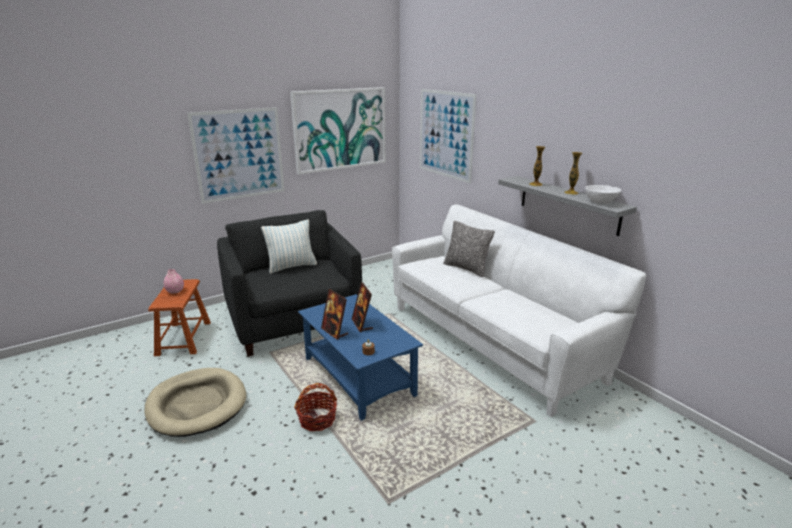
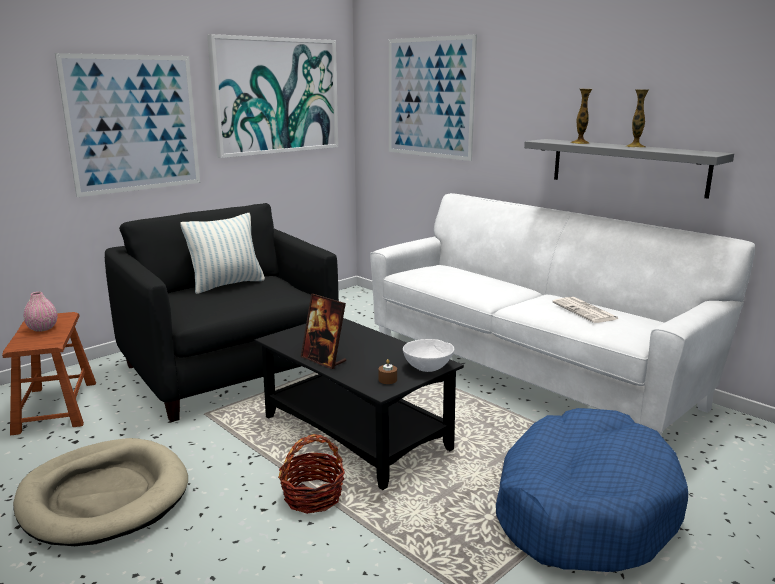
camera: 10 degrees left, 5 degrees down
blue coffee table [298,294,423,421] -> black coffee table [254,318,464,490]
picture frame [352,282,373,332] -> none
pillow [443,221,495,277] -> none
white bowl [585,185,621,204] -> white bowl moved to [403,339,454,372]
none -> blue dog bed [496,408,688,572]
none -> newspaper [552,297,619,323]

